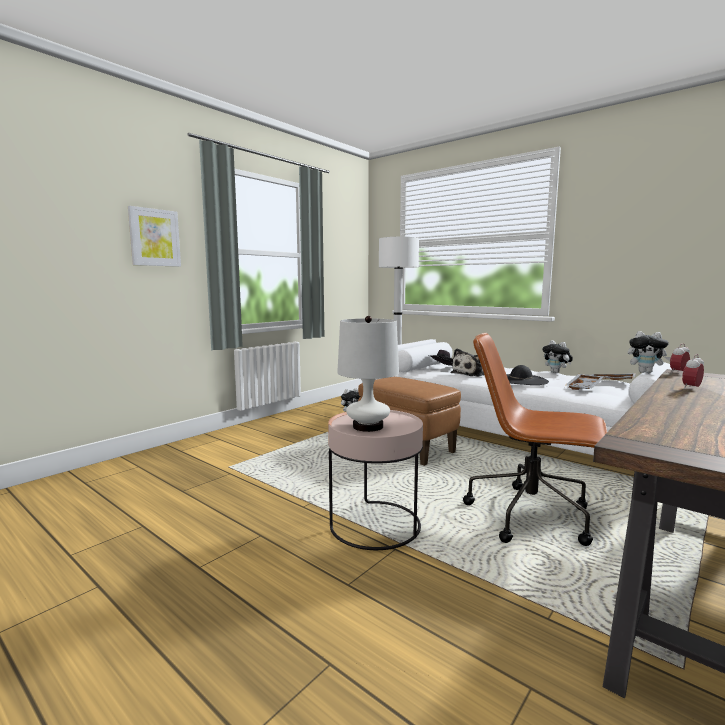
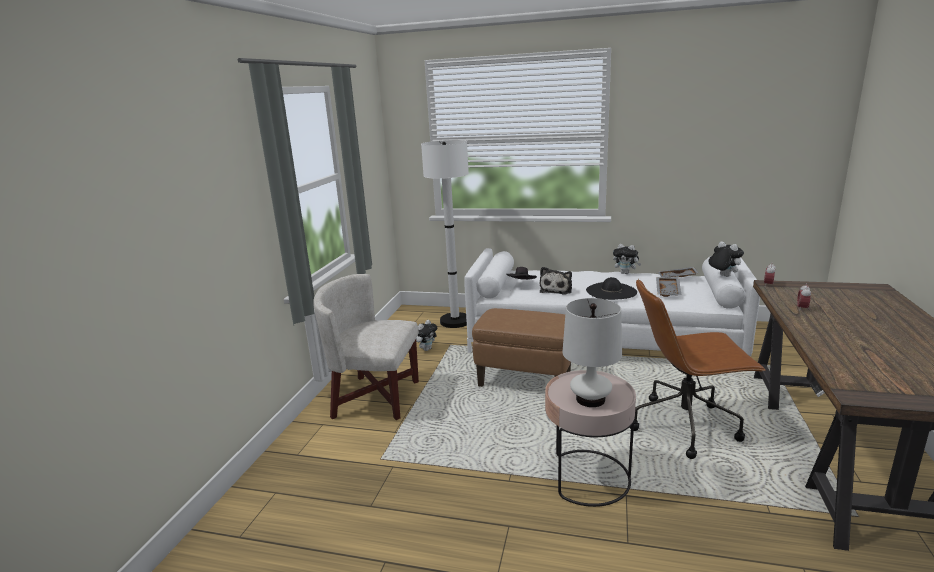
camera: 25 degrees left, 10 degrees up
picture [128,206,181,267] -> none
plush toy [628,331,671,373] -> plush toy turned 120 degrees counterclockwise [708,242,744,277]
none -> white armchair [313,274,419,420]

